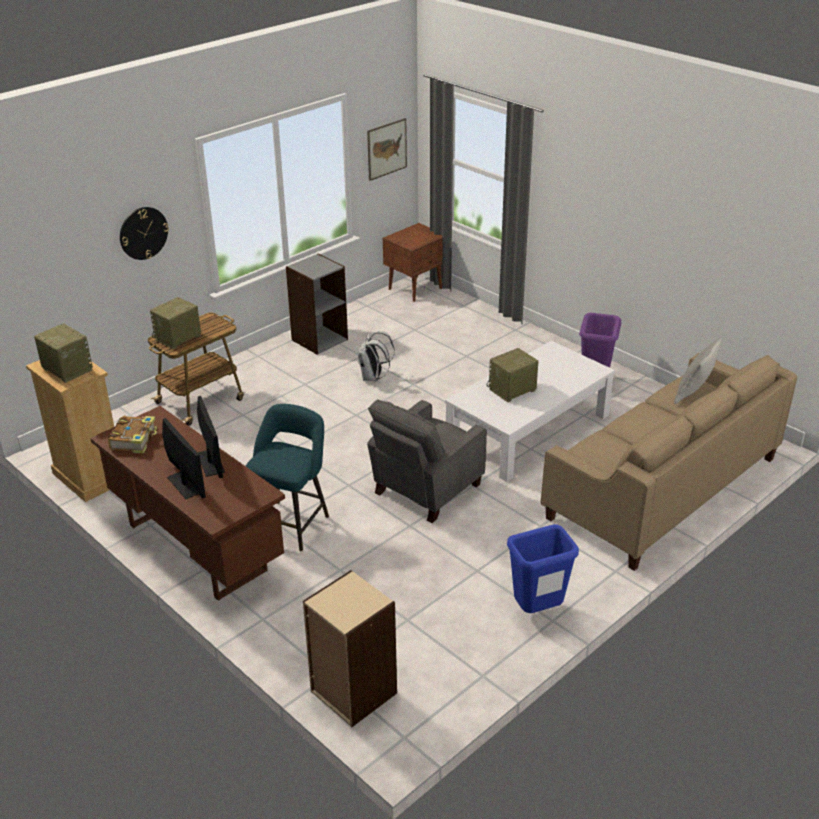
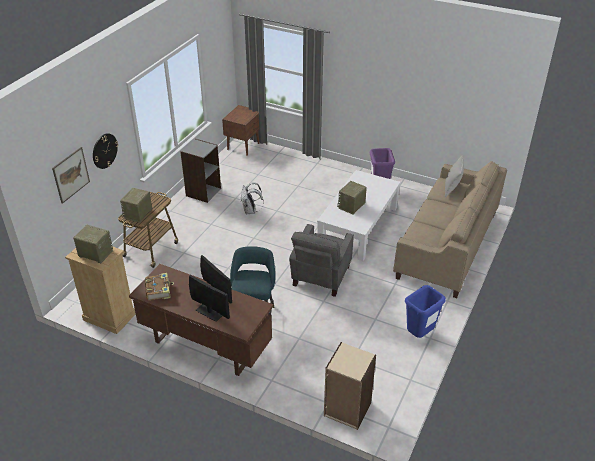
camera: 20 degrees left, 5 degrees up
picture [367,118,407,181] -> picture moved to [52,147,90,204]

